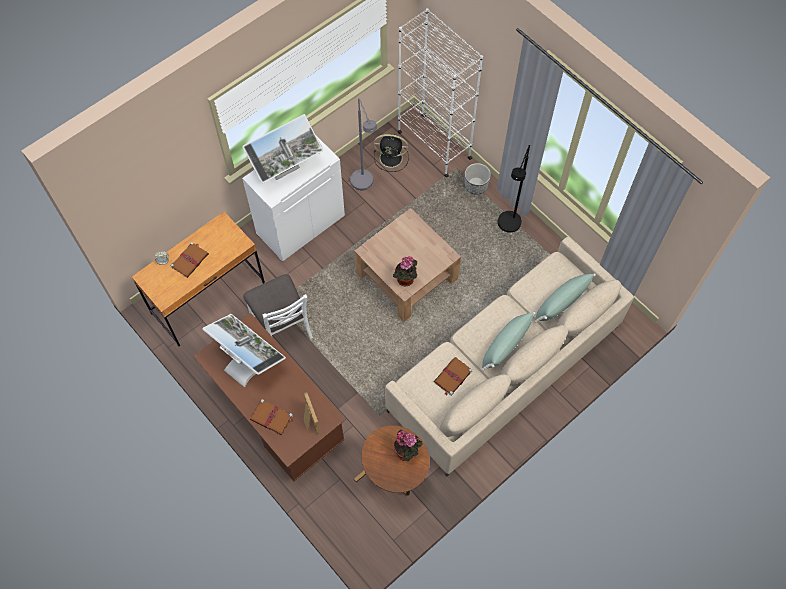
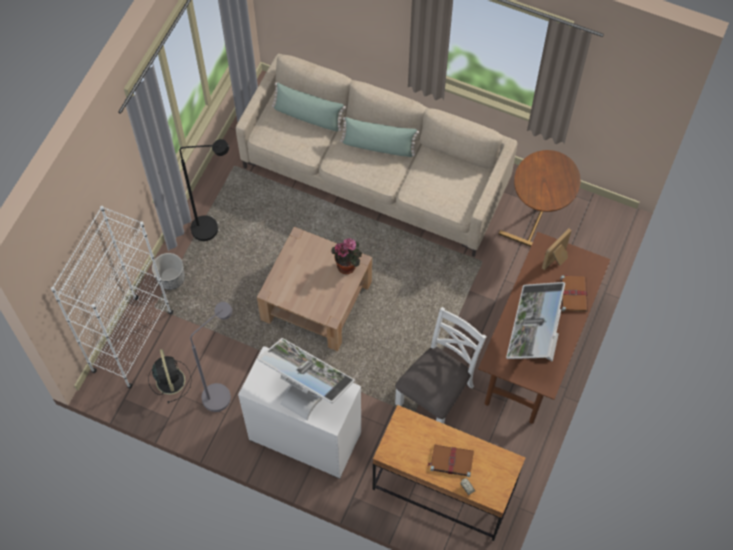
camera: 115 degrees left, 0 degrees up
potted plant [394,430,423,461] -> none
brown book [434,357,472,396] -> none

